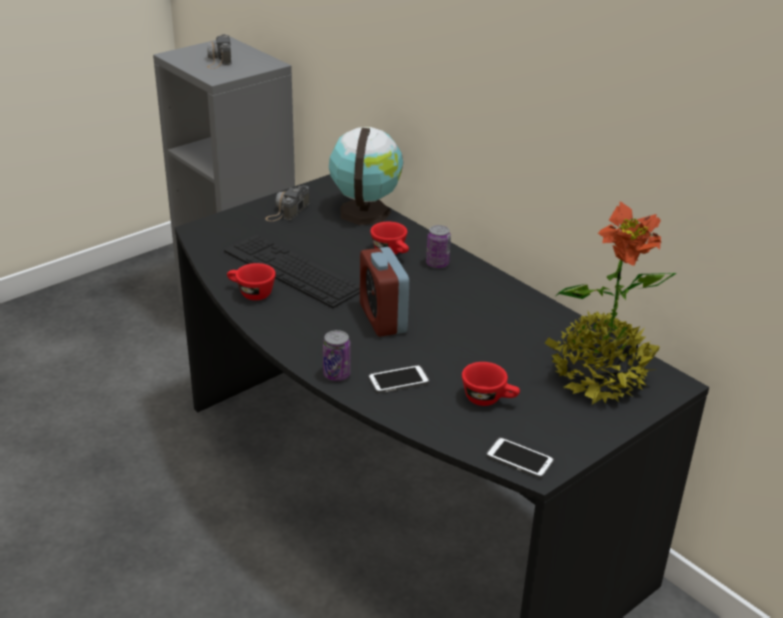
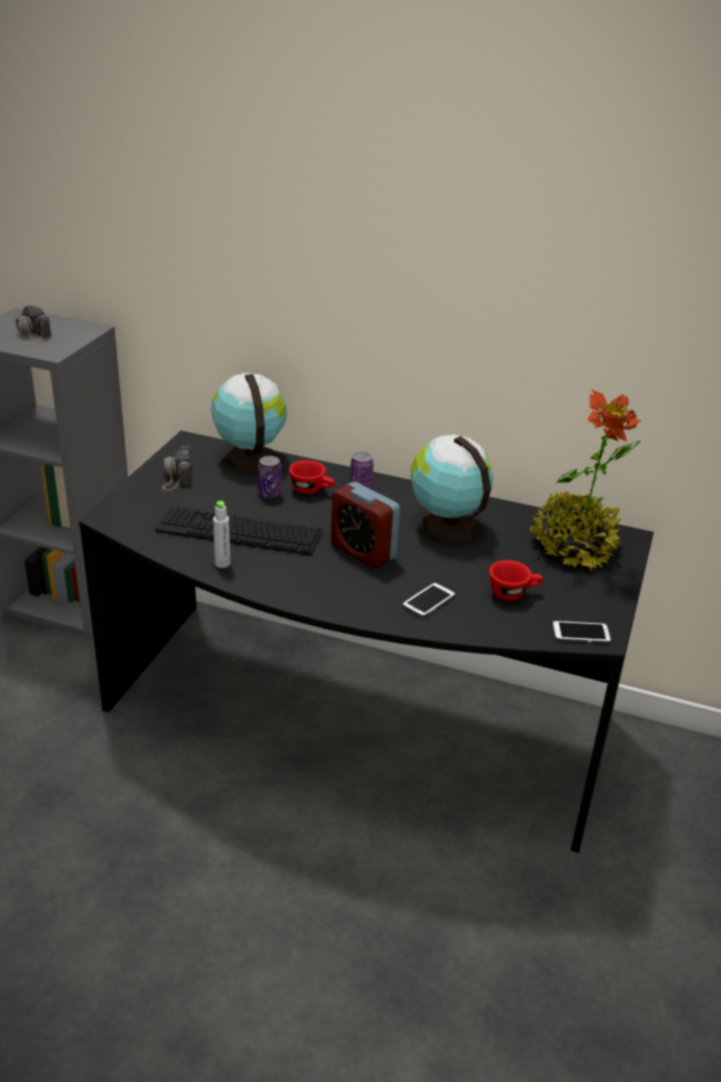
camera: 30 degrees left, 0 degrees up
red cup [227,263,276,300] -> grey bottle [213,501,230,568]
can [323,330,351,381] -> can moved to [258,456,281,498]
none -> globe [411,434,493,543]

